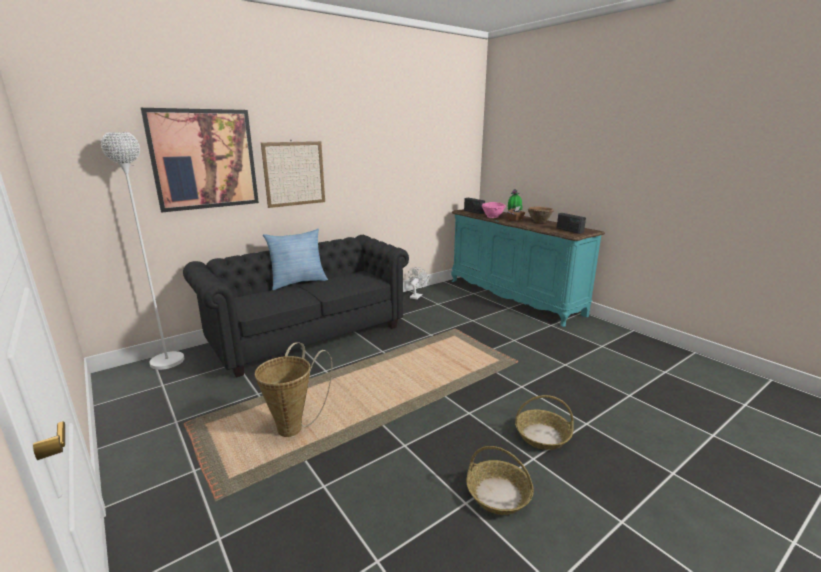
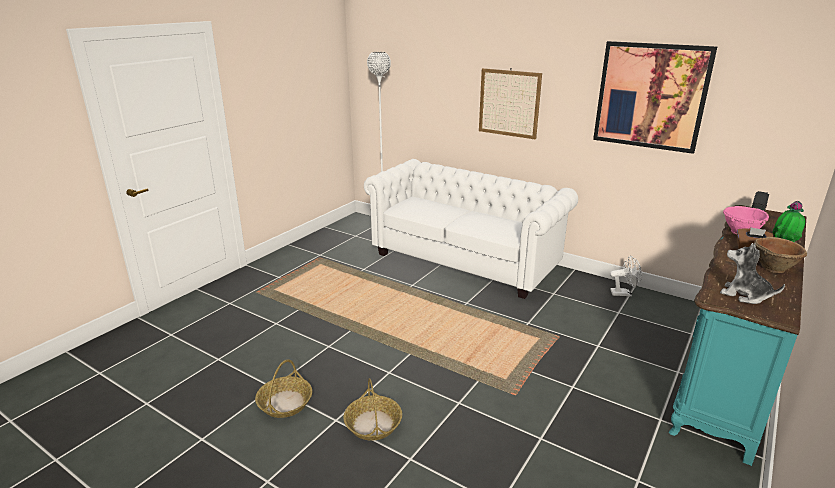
camera: 70 degrees right, 5 degrees up
picture [141,108,259,212] -> picture moved to [593,41,717,154]
black sofa [183,235,409,377] -> white sofa [364,159,578,299]
basket [255,342,332,437] -> none
pillow [263,229,328,290] -> none
radio [557,213,586,234] -> plush toy [720,243,785,304]

